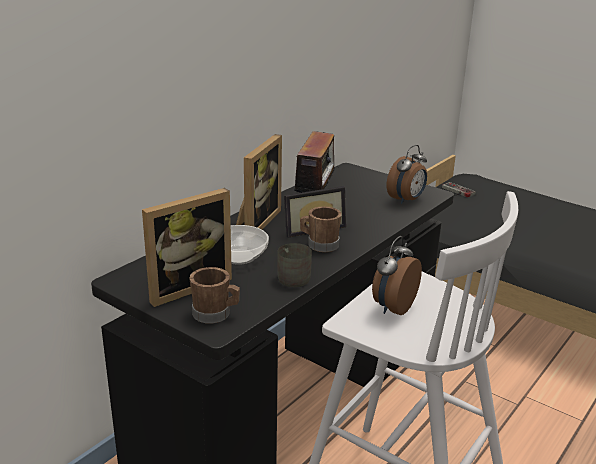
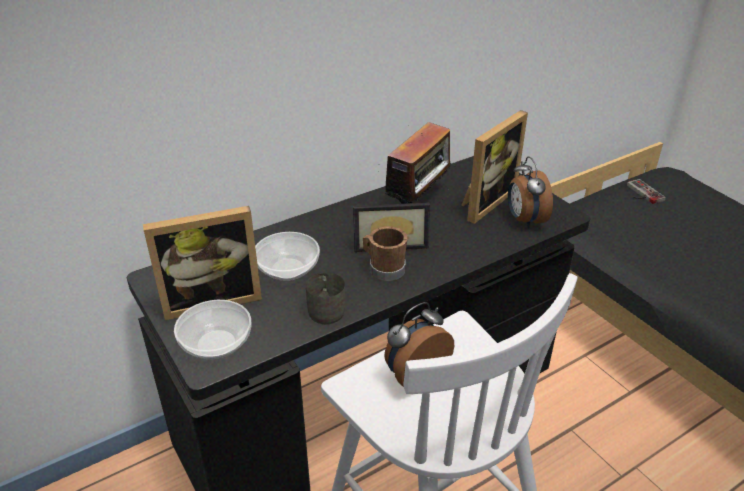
camera: 20 degrees right, 10 degrees up
brown mug [189,267,240,324] -> bowl [174,300,251,359]
picture frame [236,134,282,230] -> picture frame moved to [462,110,528,224]
alarm clock [387,145,427,204] -> alarm clock turned 105 degrees clockwise [508,156,553,228]

